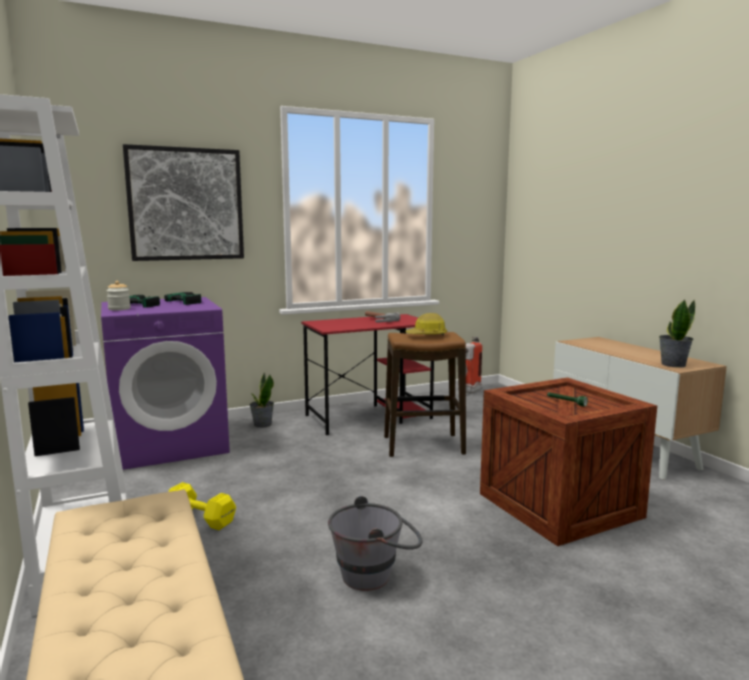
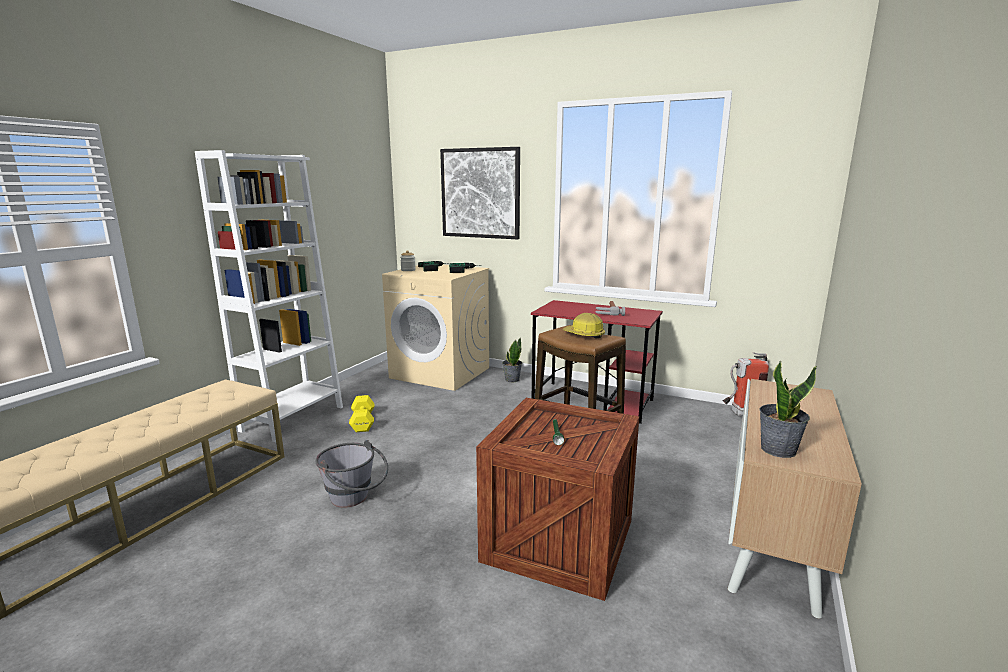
camera: 50 degrees right, 5 degrees up
purple washing machine [101,297,230,470] -> beige washing machine [382,265,490,391]

